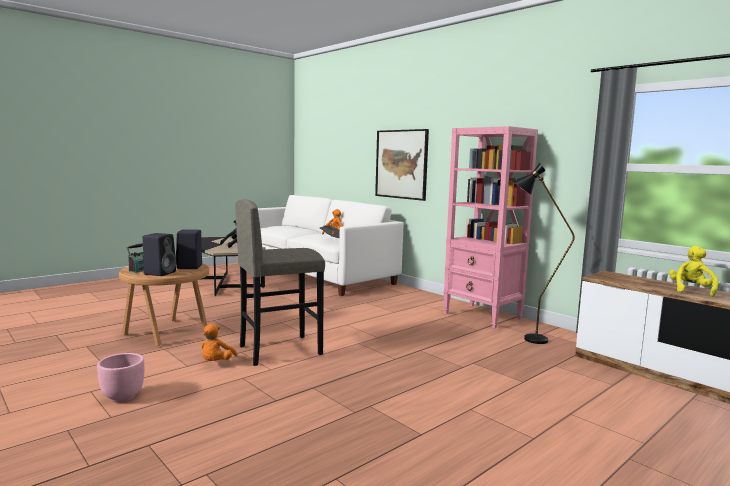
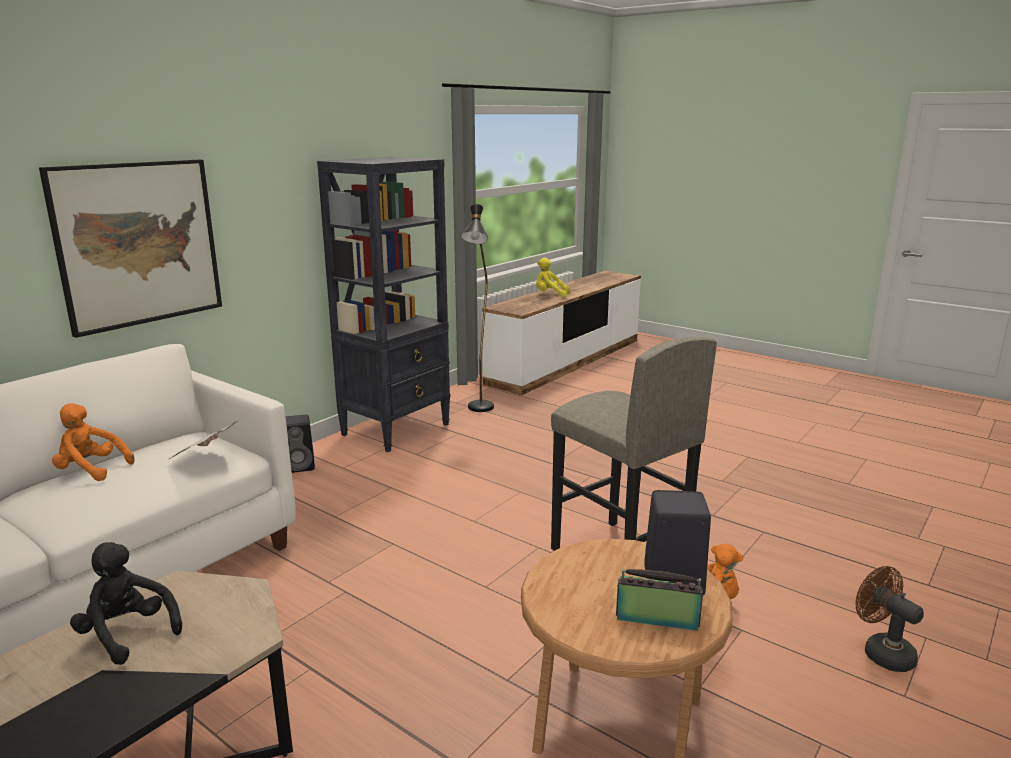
camera: 100 degrees left, 10 degrees up
pink planter [97,353,144,403] -> brown fan [856,566,924,672]
black speaker [176,229,202,269] -> black speaker moved to [285,414,315,473]
pink bookcase [443,126,538,329] -> black bookcase [317,157,451,452]

